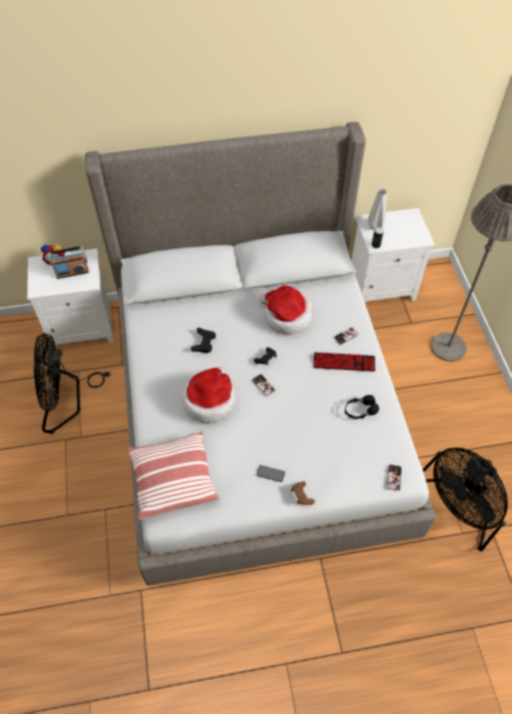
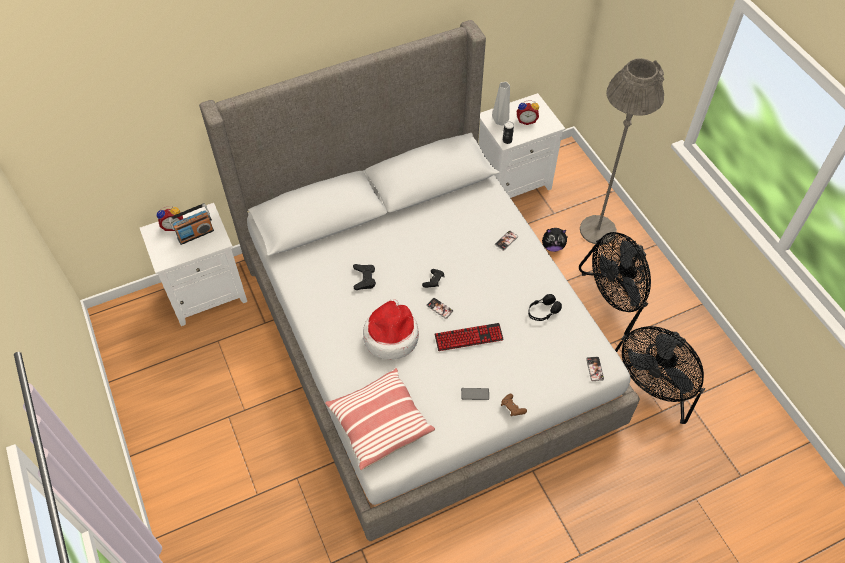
camera: 15 degrees left, 0 degrees up
black fan [34,333,110,434] -> black fan moved to [579,232,651,336]
hat [260,285,313,335] -> none
keyboard [314,352,375,372] -> keyboard moved to [435,323,504,351]
none -> alarm clock [517,100,539,125]
none -> plush toy [542,228,567,252]

